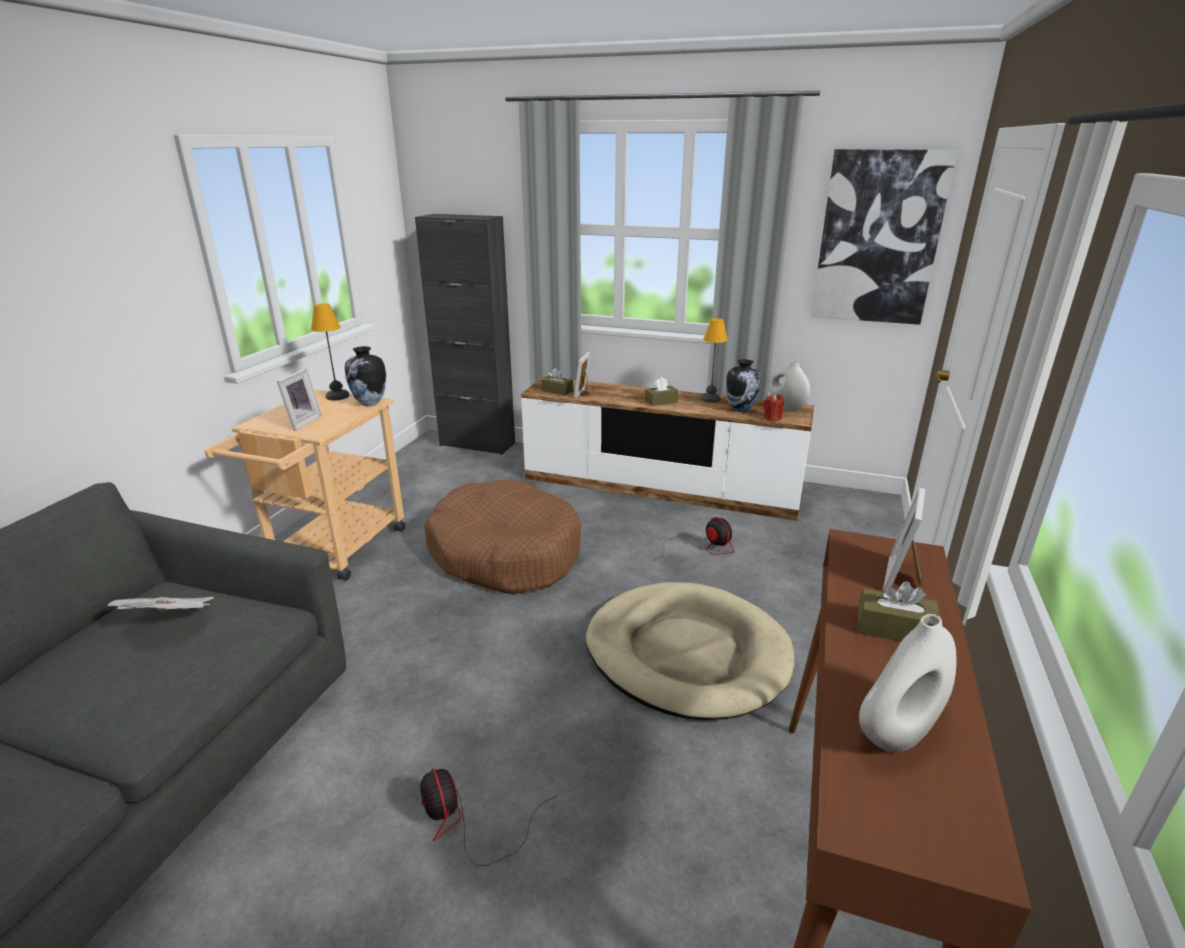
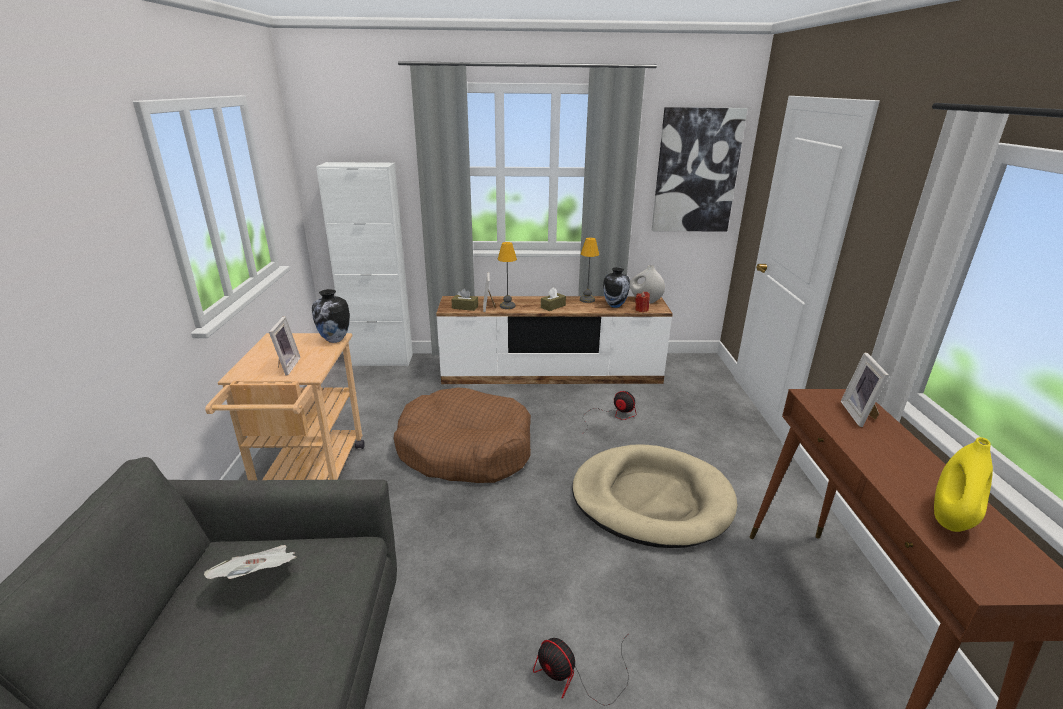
camera: 20 degrees left, 0 degrees up
table lamp [311,303,350,400] -> table lamp moved to [498,242,517,309]
black cabinet [415,214,515,455] -> white cabinet [316,162,413,366]
brown tissue box [858,581,940,642] -> none
white vase [859,614,956,752] -> yellow vase [934,437,993,532]

